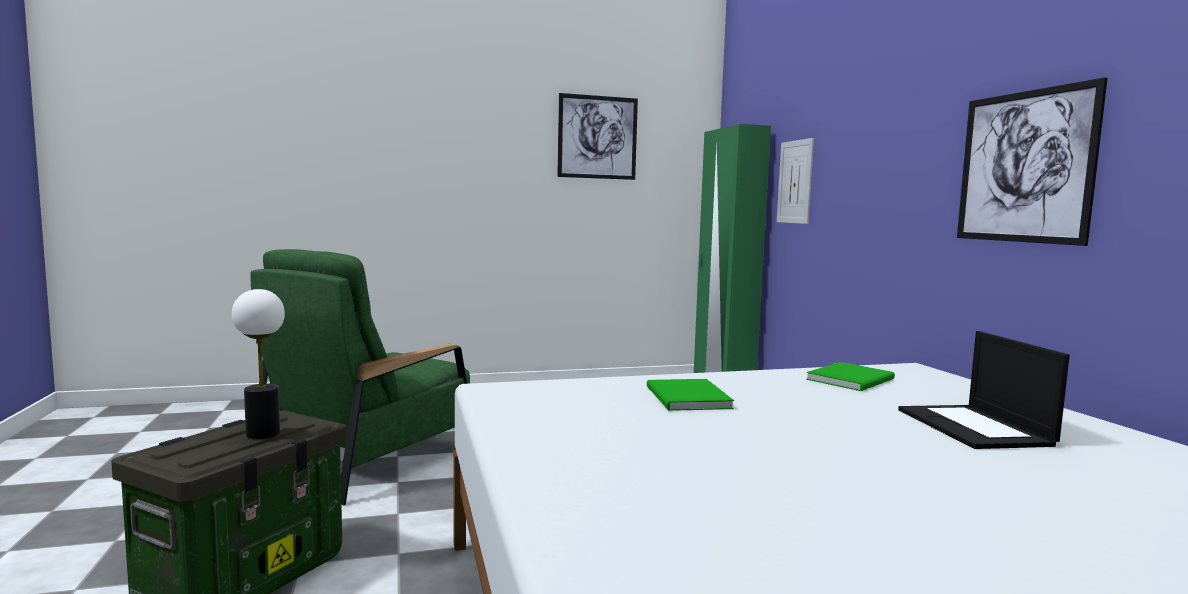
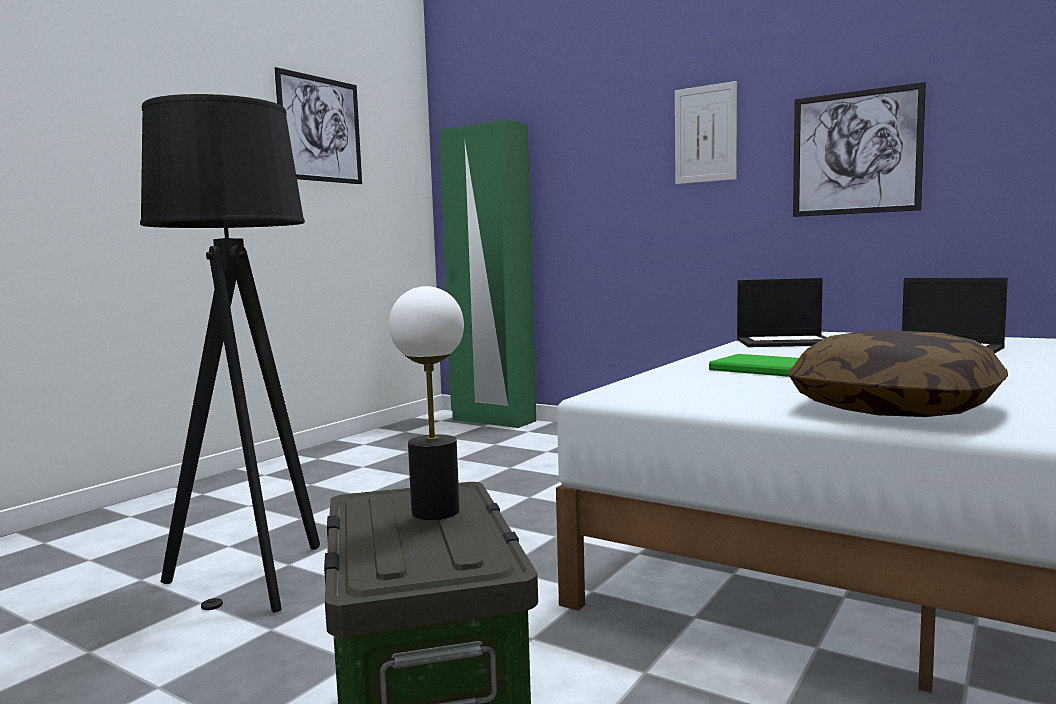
camera: 40 degrees left, 0 degrees up
green armchair [250,249,470,505] -> black floor lamp [140,94,320,613]
picture [777,138,814,224] -> picture moved to [675,81,737,184]
green book [806,362,895,391] -> laptop [737,278,827,347]
none -> pillow [788,330,1008,417]

